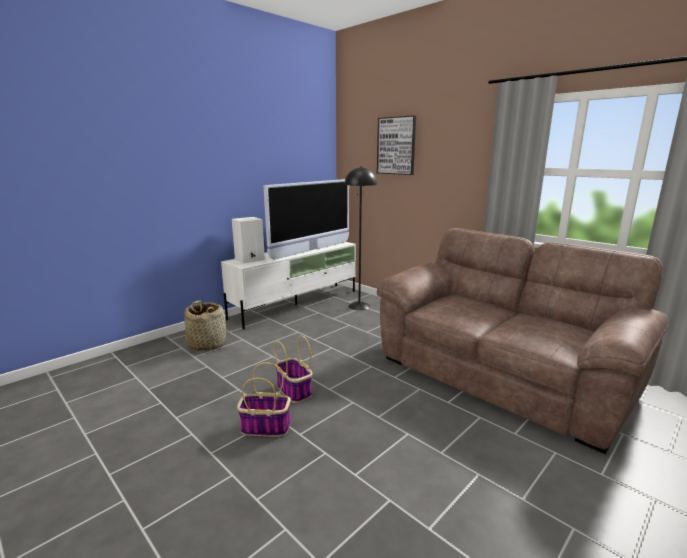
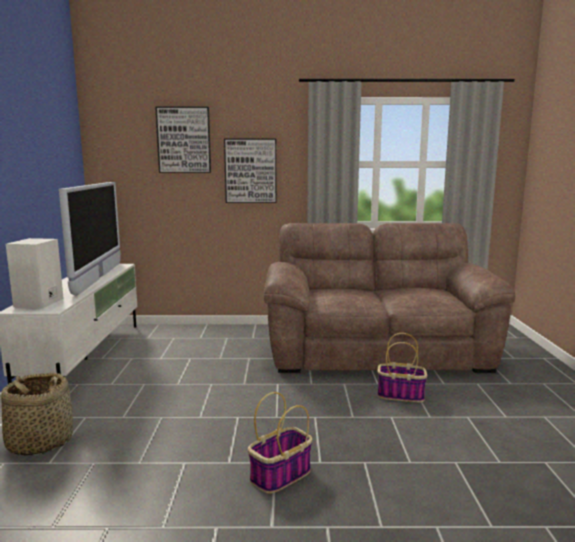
camera: 45 degrees left, 5 degrees down
basket [274,335,312,403] -> basket moved to [378,333,427,402]
black floor lamp [345,166,377,310] -> none
none -> picture [224,139,277,203]

